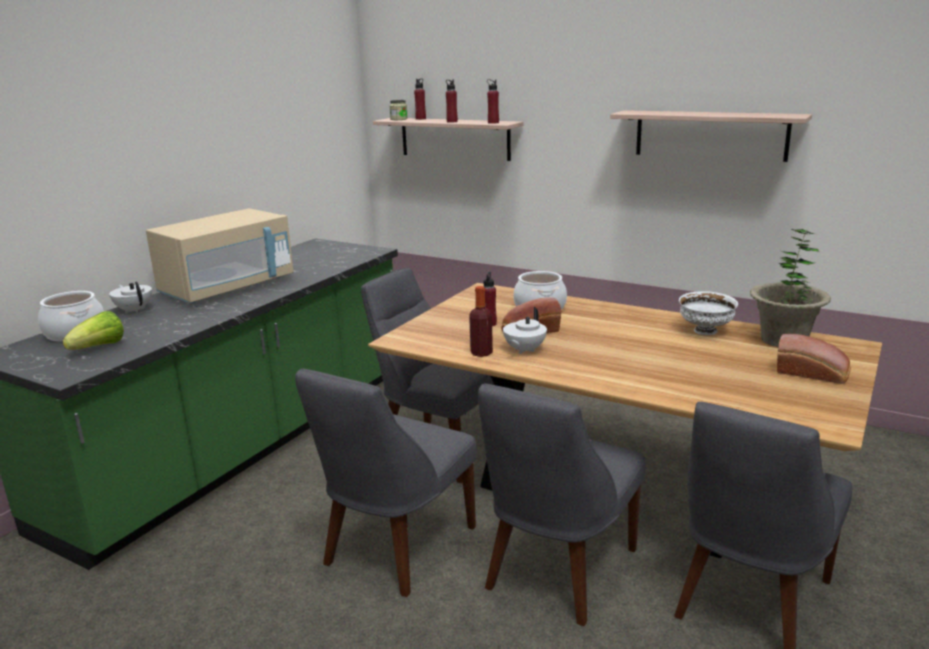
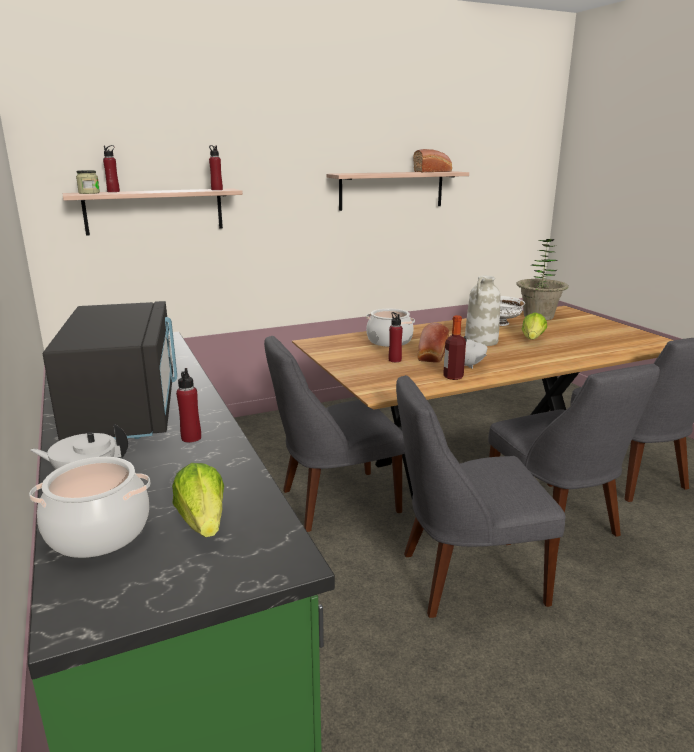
camera: 55 degrees left, 0 degrees up
beige microwave [146,208,294,303] -> black microwave [43,301,177,441]
grey chair [295,369,477,597] -> grey chair turned 105 degrees clockwise [396,375,566,618]
red bottle [446,80,458,123] -> red bottle moved to [176,368,201,443]
bread [777,334,851,384] -> bread moved to [413,149,452,172]
none -> white vase [465,276,500,346]
none -> lettuce [522,313,547,340]

